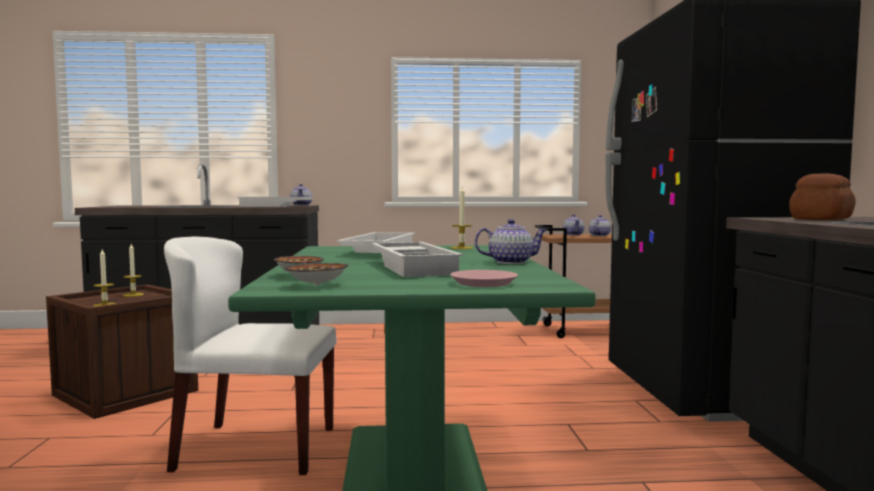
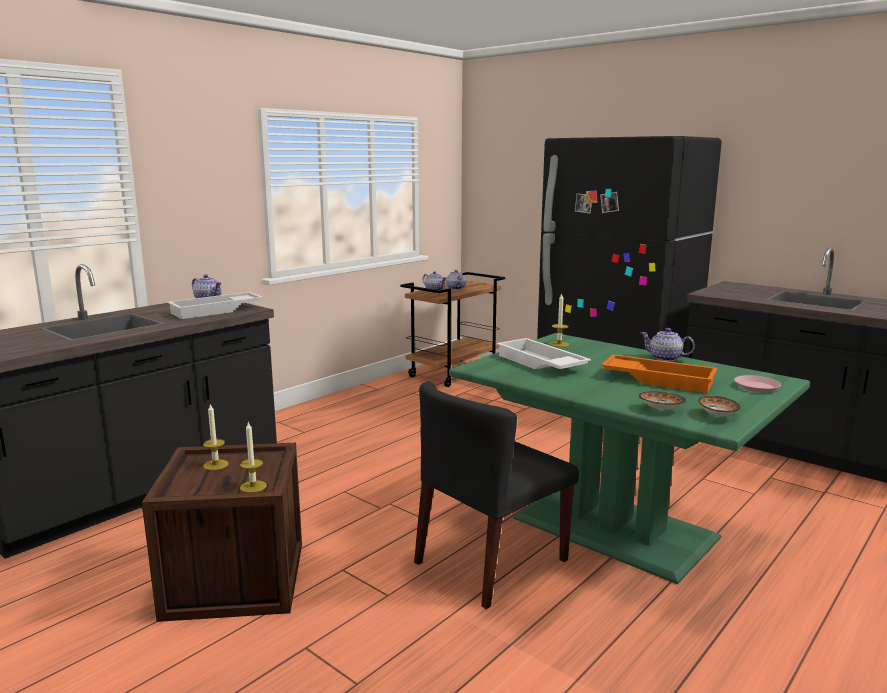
camera: 45 degrees left, 10 degrees up
white chair [164,236,337,475] -> black chair [414,382,579,609]
white tray [371,242,463,277] -> orange tray [601,354,717,393]
teapot [475,219,547,264] -> teapot turned 105 degrees counterclockwise [641,328,695,361]
bread [790,173,856,220] -> none

